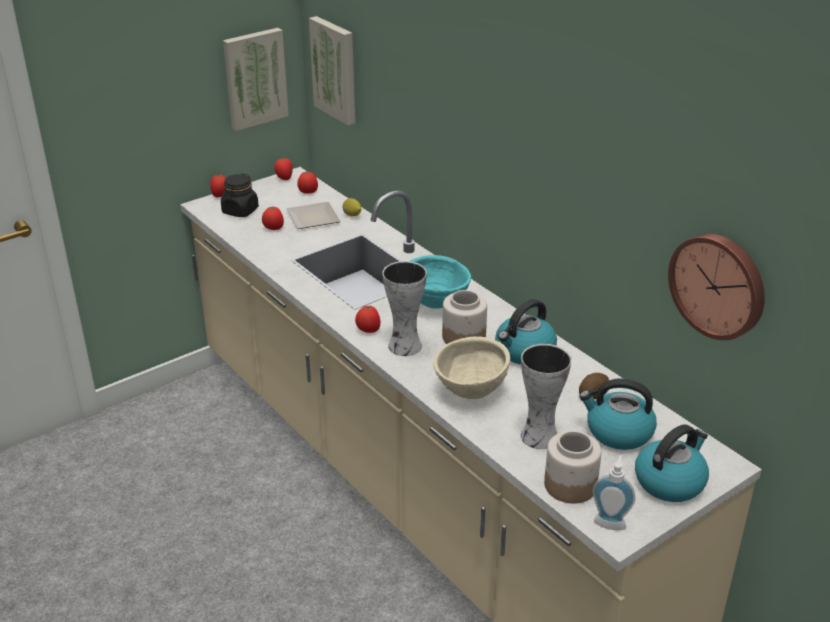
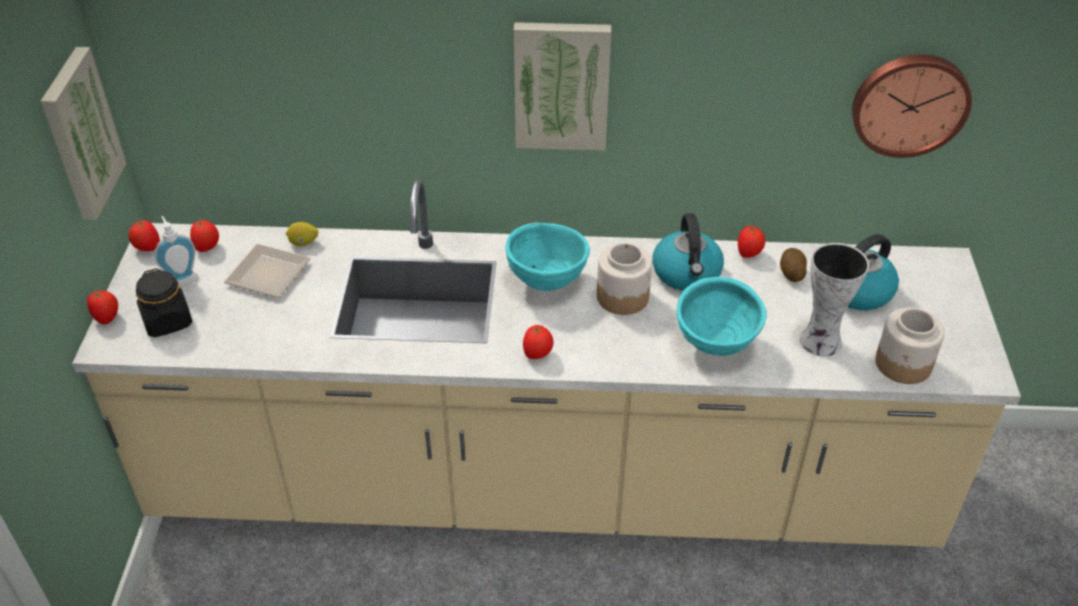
camera: 50 degrees left, 10 degrees up
tomato [262,206,284,230] -> tomato moved to [738,226,765,258]
picture [309,16,355,125] -> picture moved to [514,22,611,151]
vase [382,261,427,356] -> none
beige bowl [433,336,510,399] -> turquoise bowl [677,277,767,356]
soap dispenser [592,454,635,530] -> soap dispenser moved to [155,216,199,288]
kettle [635,424,709,502] -> none

